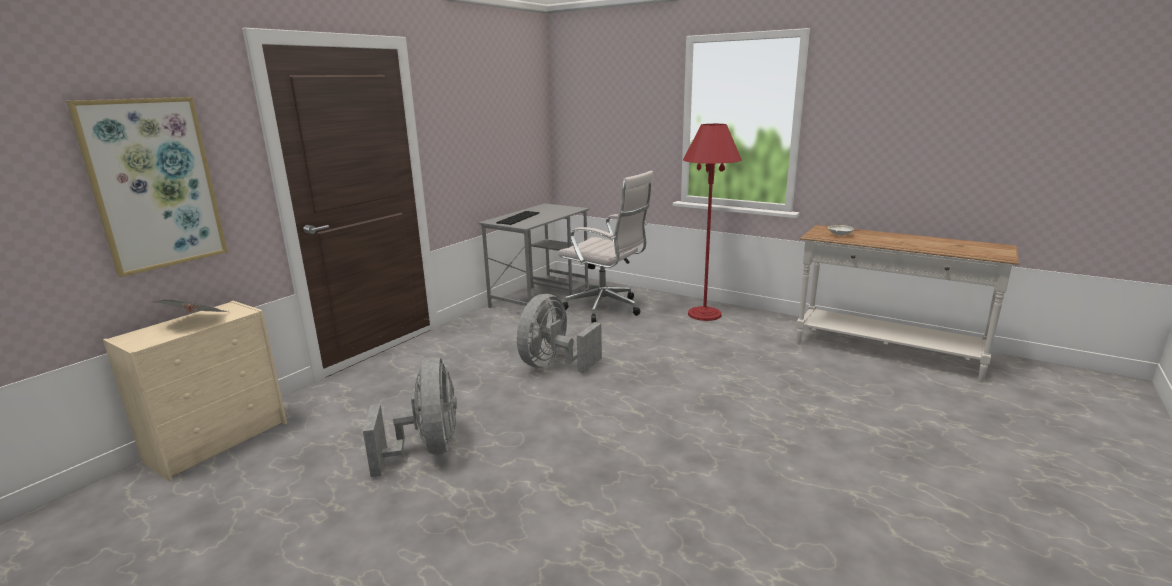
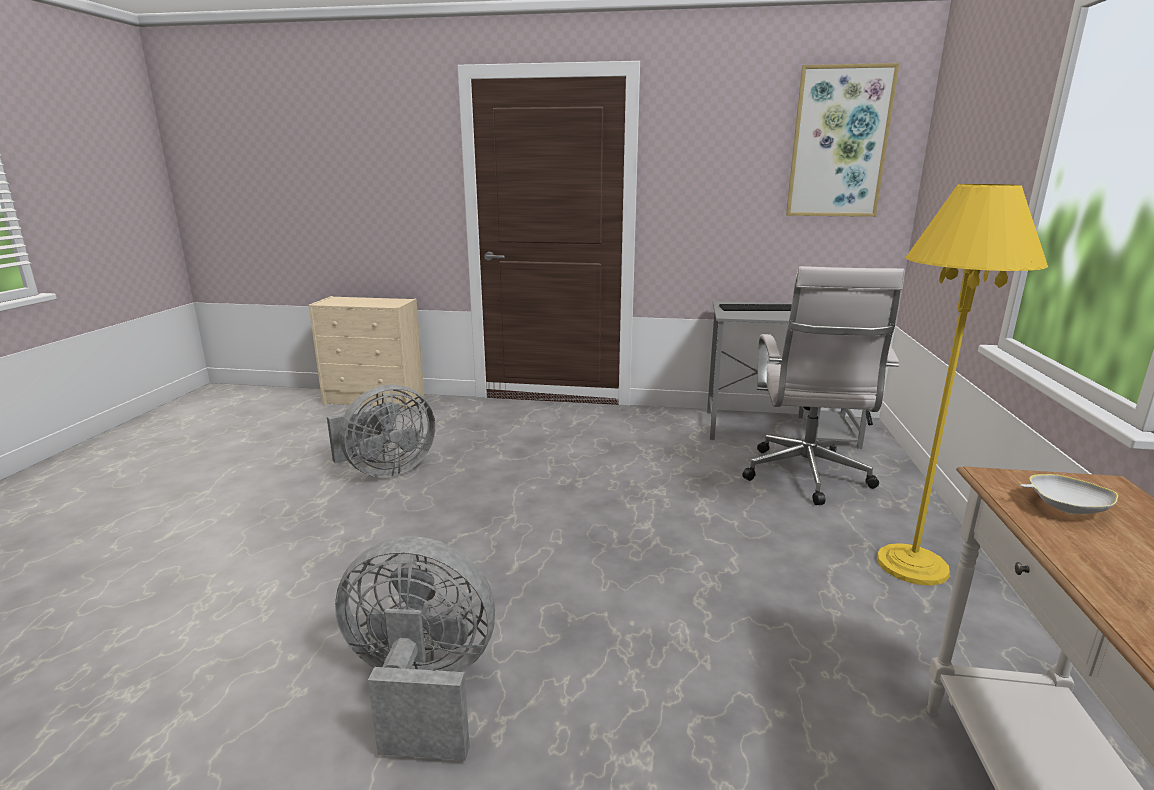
camera: 65 degrees right, 0 degrees up
picture [66,97,228,277] -> picture moved to [786,63,900,217]
newspaper [153,300,227,312] -> none
grey fan [517,294,602,373] -> grey fan moved to [335,536,495,761]
red floor lamp [683,124,742,321] -> yellow floor lamp [877,184,1048,586]

